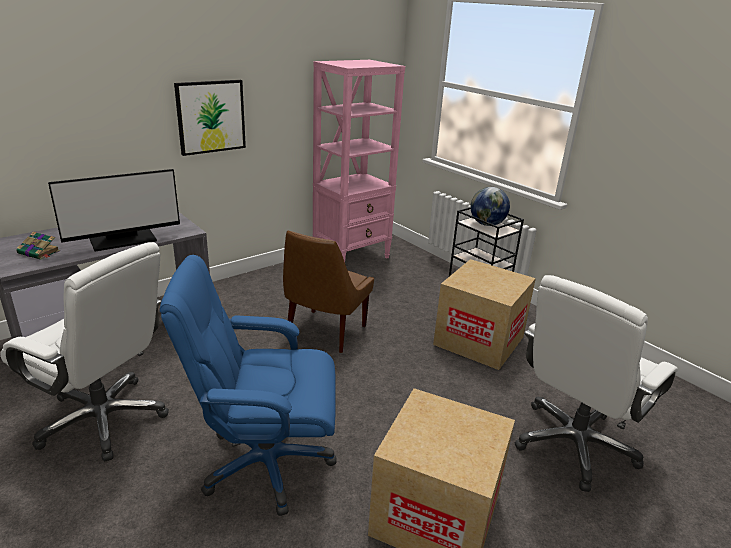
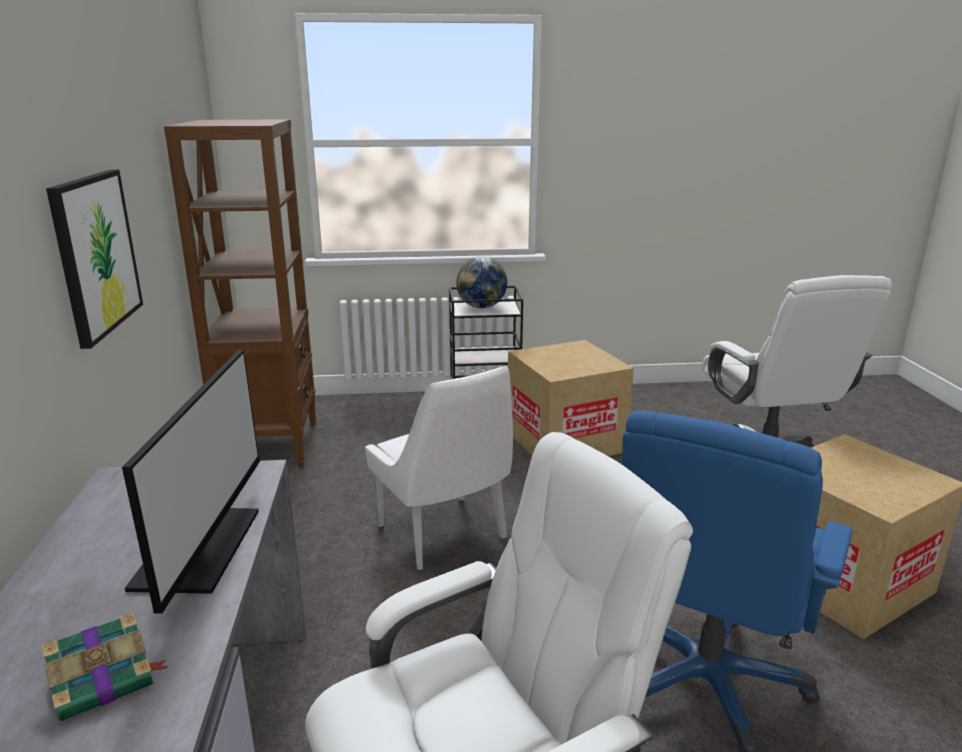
camera: 55 degrees left, 5 degrees down
brown chair [283,230,374,353] -> white chair [365,366,513,570]
pink bookcase [313,60,405,262] -> brown bookcase [164,119,316,468]

